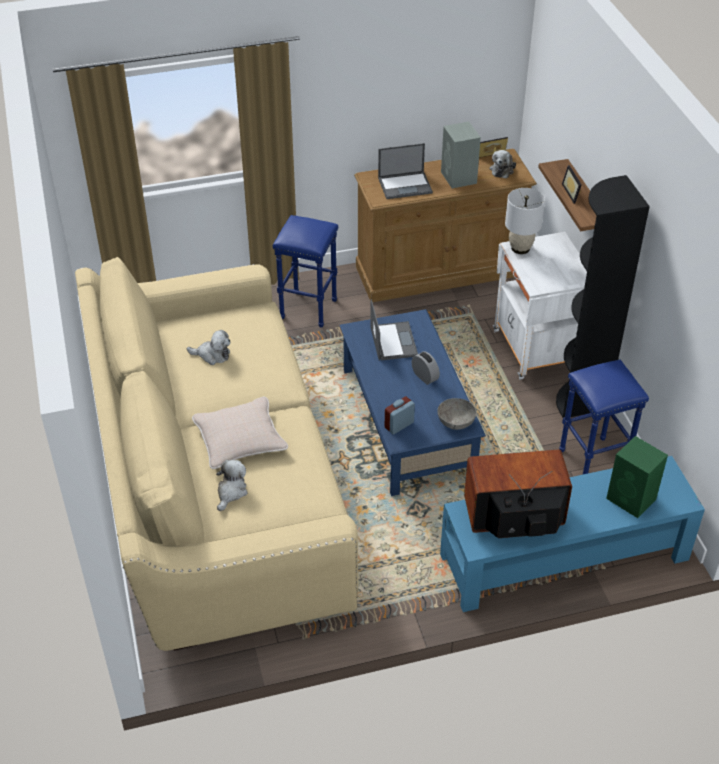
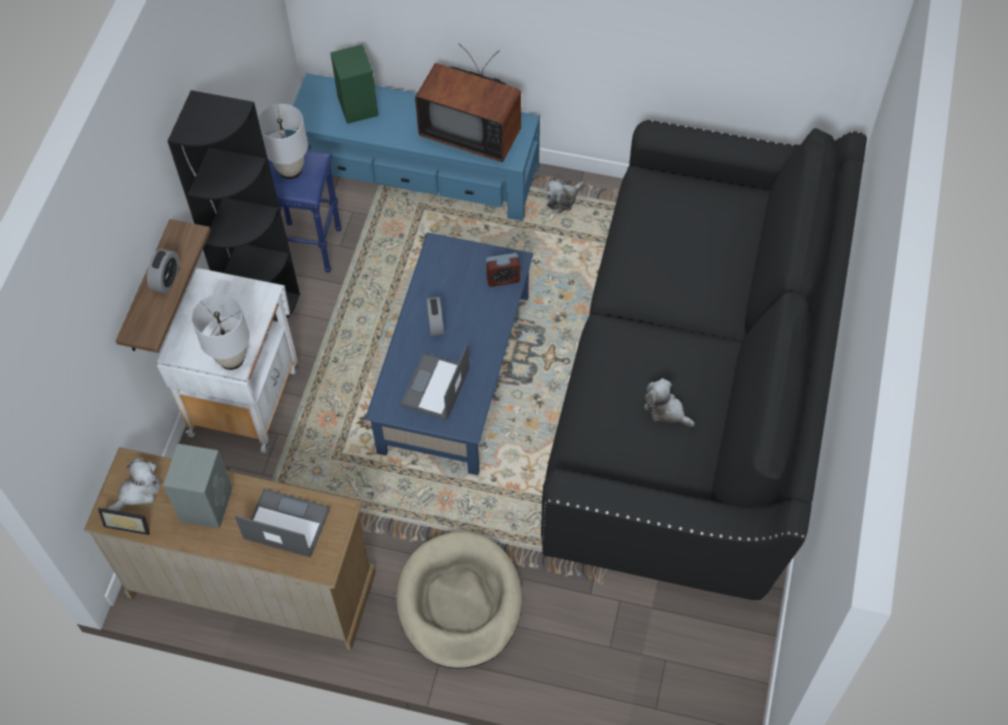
camera: 150 degrees left, 15 degrees up
beige sofa [75,257,358,651] -> black sofa [541,120,867,600]
beige pillow [192,397,288,469] -> none
plush toy [216,460,247,511] -> plush toy moved to [546,180,584,214]
blue stool [273,215,338,327] -> beige dog bed [396,532,522,669]
grey bowl [437,398,477,430] -> none
picture frame [562,165,582,204] -> alarm clock [147,249,179,293]
none -> white table lamp [258,104,308,179]

